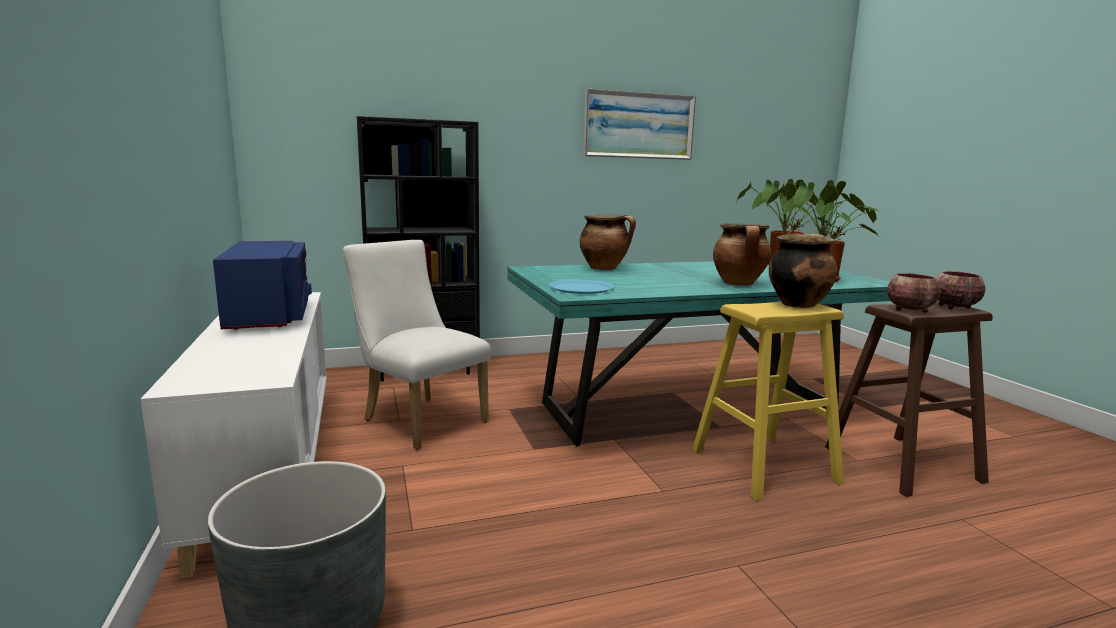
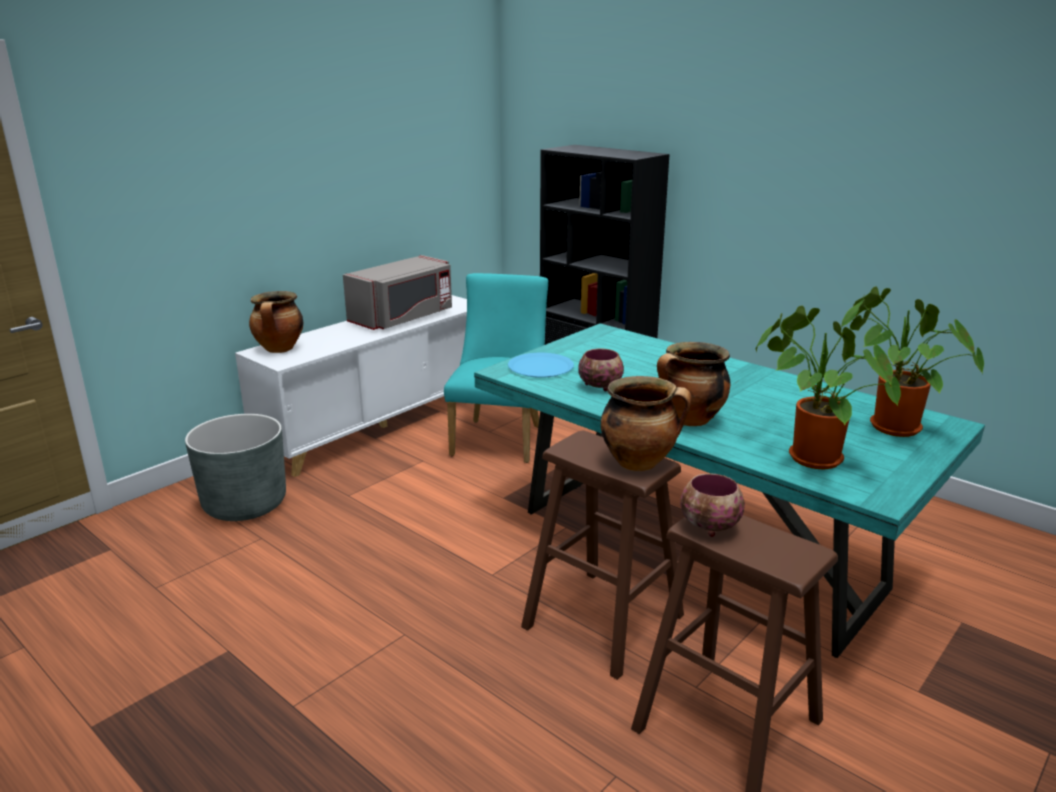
camera: 60 degrees right, 10 degrees up
blue microwave [213,241,312,330] -> grey microwave [343,255,452,330]
white chair [342,240,491,450] -> turquoise chair [444,273,548,463]
cooking pot [580,215,636,270] -> cooking pot moved to [249,291,303,353]
picture [583,89,696,160] -> none
yellow stool [692,302,844,501] -> brown stool [521,430,684,680]
bowl [936,271,985,309] -> bowl moved to [578,348,624,391]

